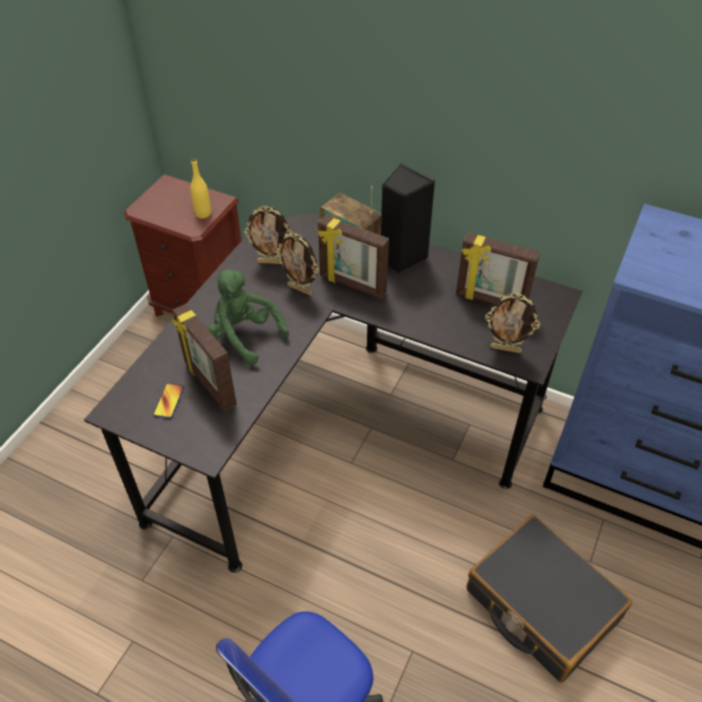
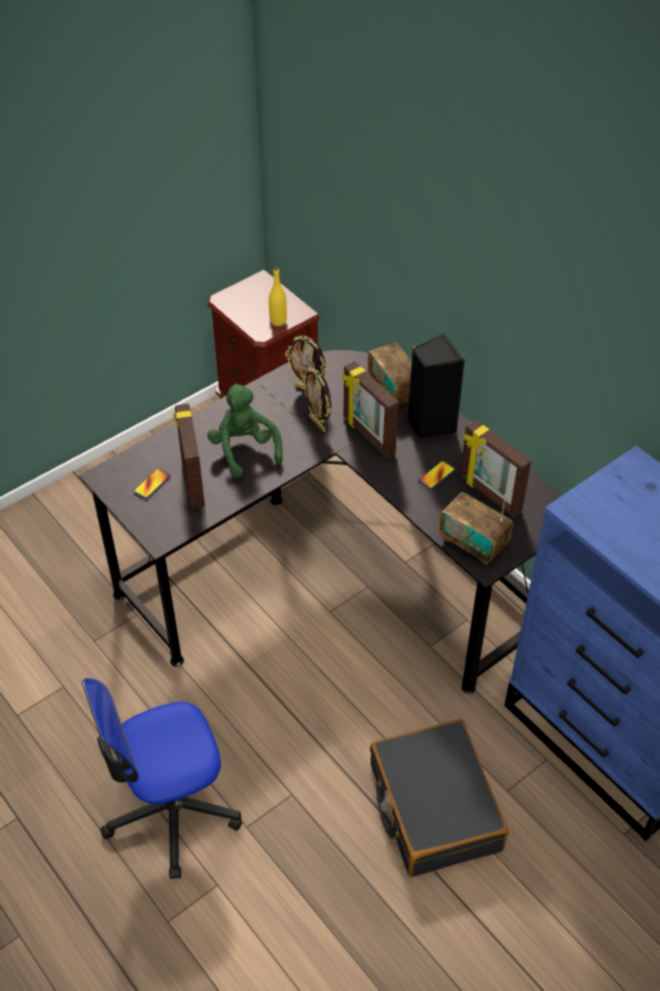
camera: 25 degrees right, 0 degrees up
picture frame [485,293,540,353] -> radio [439,492,513,565]
none -> phone [418,461,455,490]

